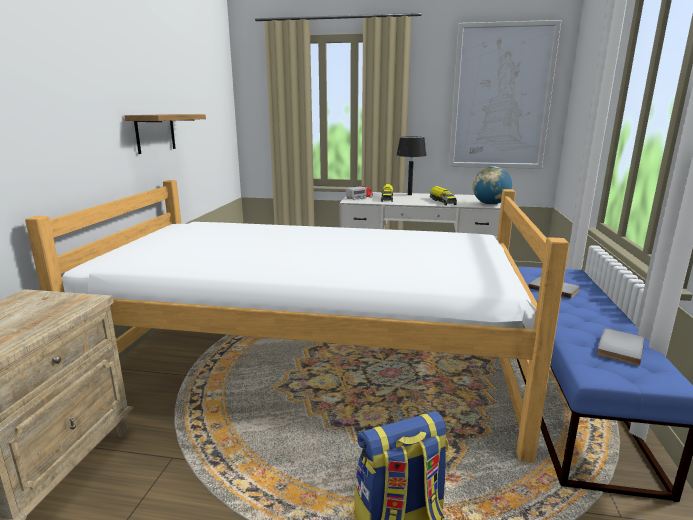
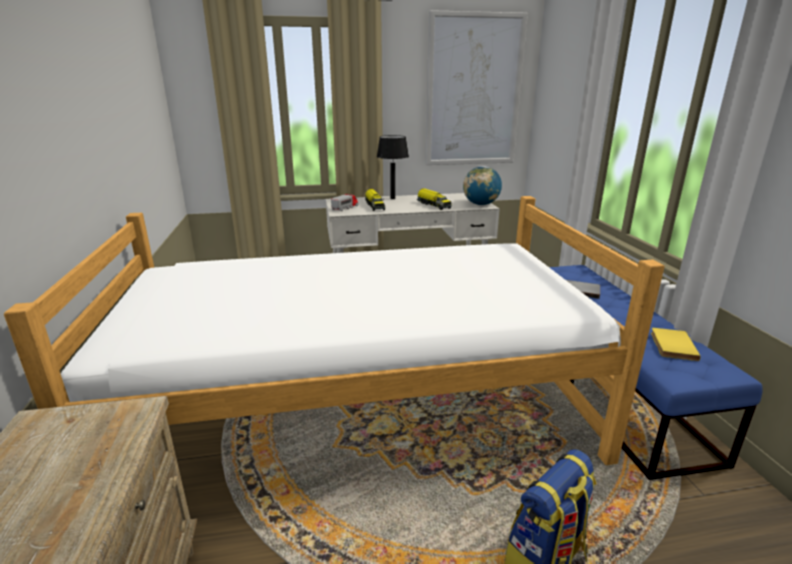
camera: 20 degrees left, 5 degrees up
shelf [124,114,206,154] -> none
grey book [597,328,645,366] -> yellow book [651,328,701,361]

